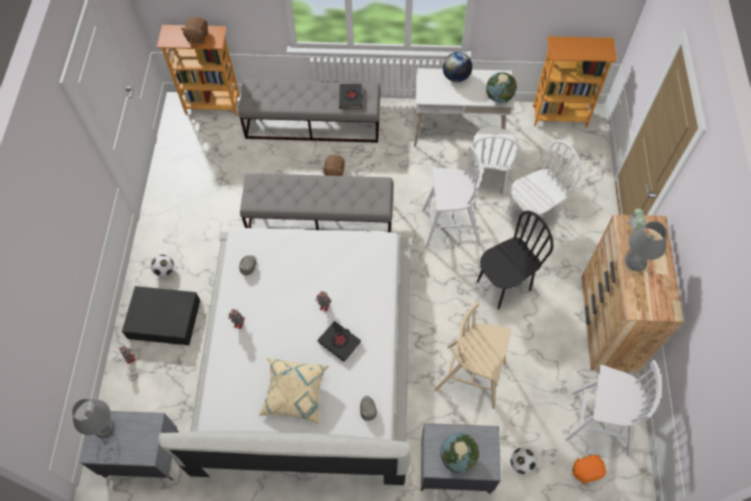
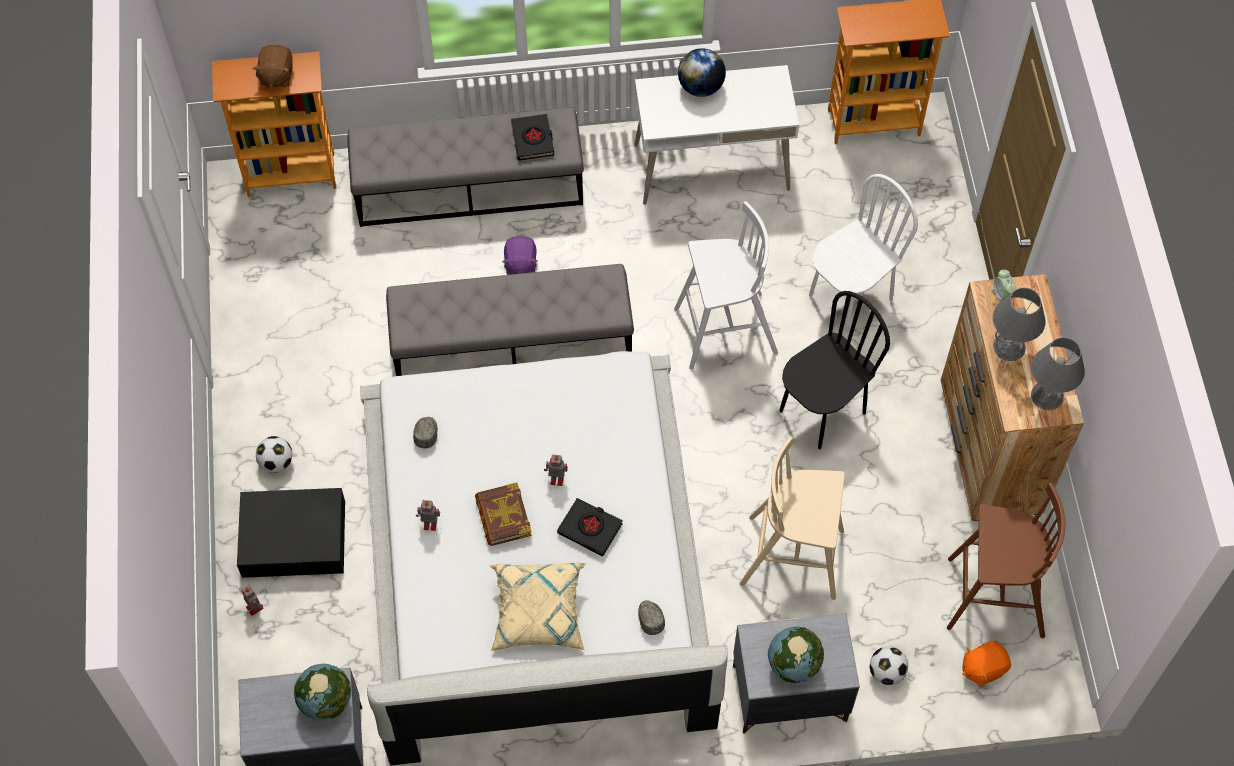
camera: 10 degrees left, 0 degrees up
grey table lamp [72,399,116,439] -> grey table lamp moved to [1031,337,1085,410]
brown plush toy [322,155,345,176] -> purple plush toy [502,236,537,275]
white chair [472,127,521,195] -> none
globe [486,72,517,103] -> globe moved to [294,664,351,720]
white stool [565,360,662,457] -> brown stool [947,483,1065,638]
none -> book [475,482,532,546]

